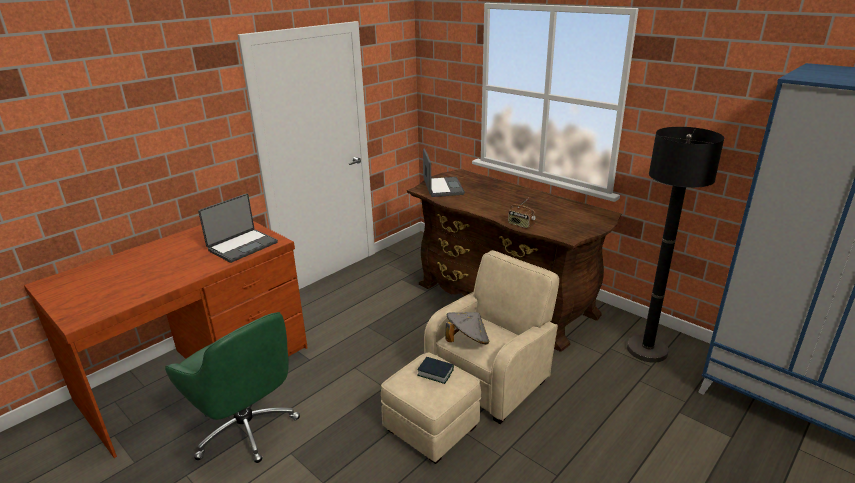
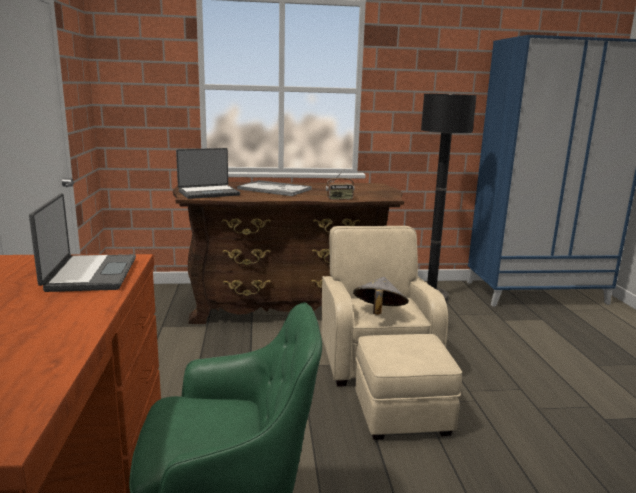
camera: 50 degrees left, 10 degrees down
book [417,357,454,384] -> none
laptop [423,148,465,197] -> laptop turned 120 degrees clockwise [176,148,240,199]
none -> tray [237,180,312,196]

